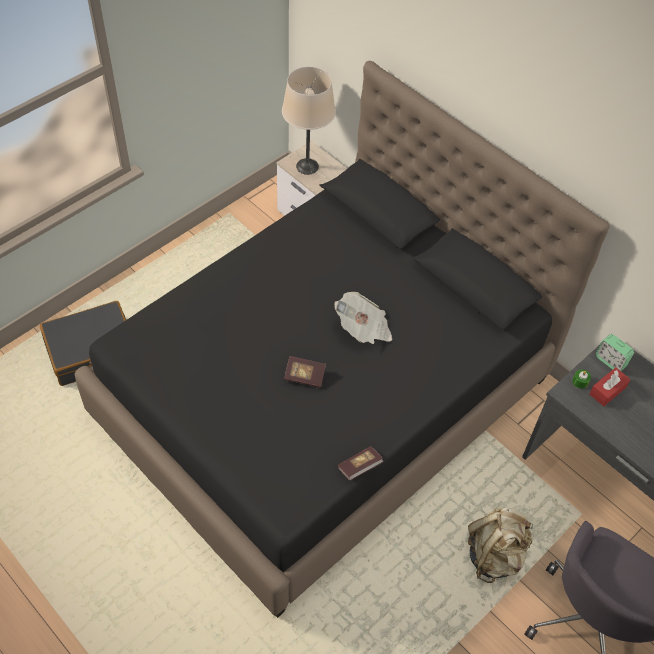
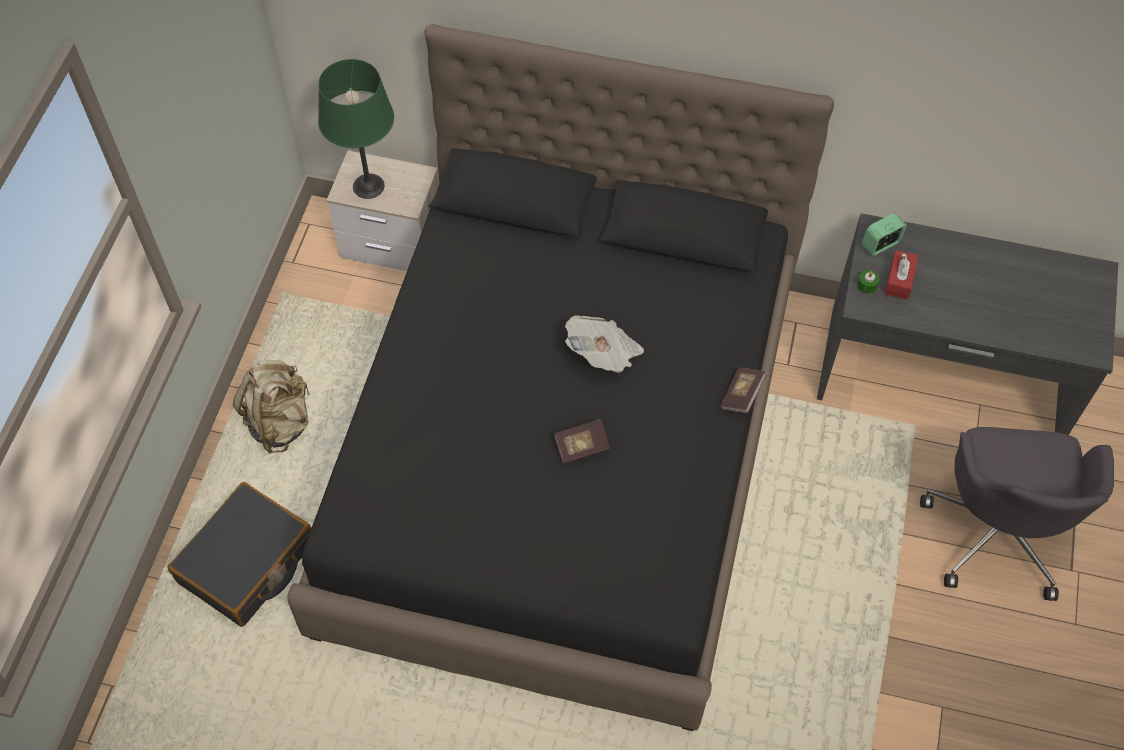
camera: 30 degrees left, 5 degrees up
beige table lamp [282,67,336,175] -> green table lamp [318,59,394,199]
book [337,446,384,481] -> book moved to [720,367,767,413]
beige backpack [468,507,533,583] -> beige backpack moved to [233,360,310,454]
alarm clock [596,334,634,371] -> alarm clock turned 135 degrees clockwise [862,213,907,256]

